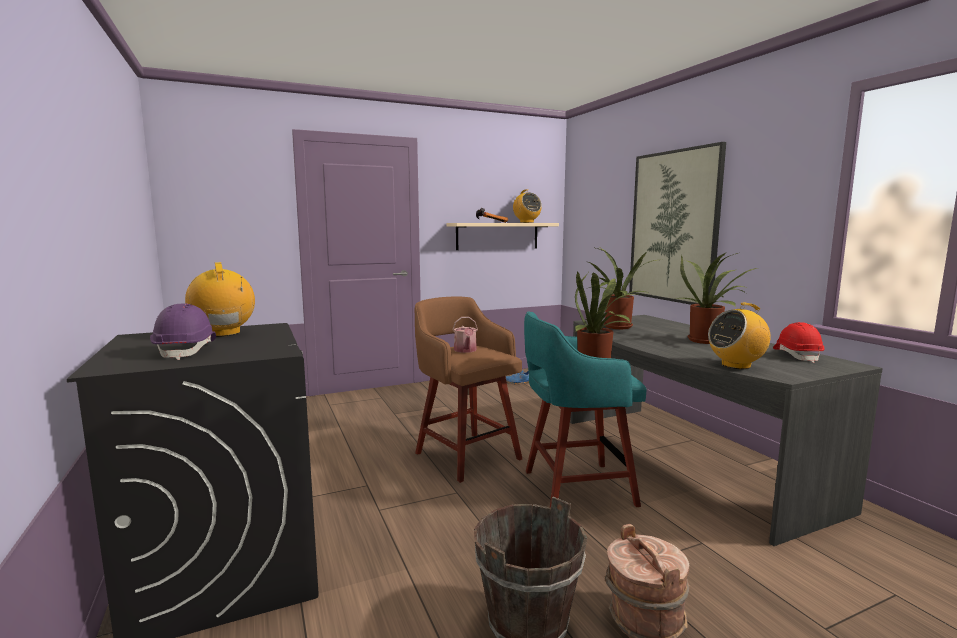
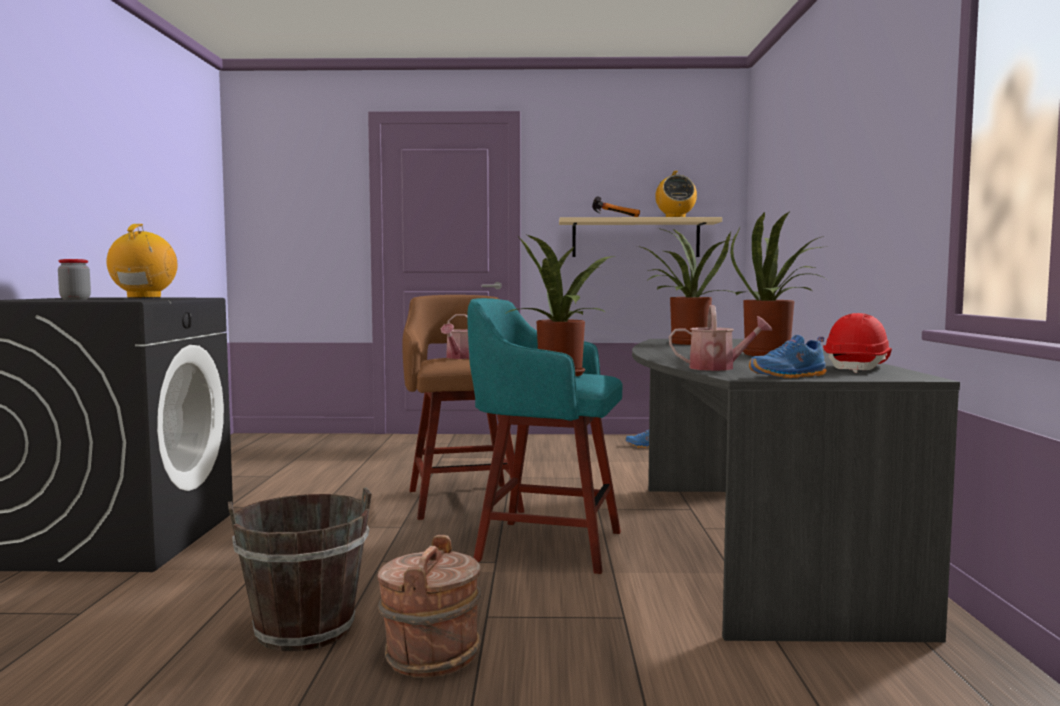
camera: 25 degrees right, 5 degrees down
purple hard hat [150,304,216,360] -> jar [58,259,91,300]
picture [629,142,726,305] -> none
radio [708,303,771,369] -> watering can [669,305,773,371]
none -> blue shoe [749,335,827,379]

